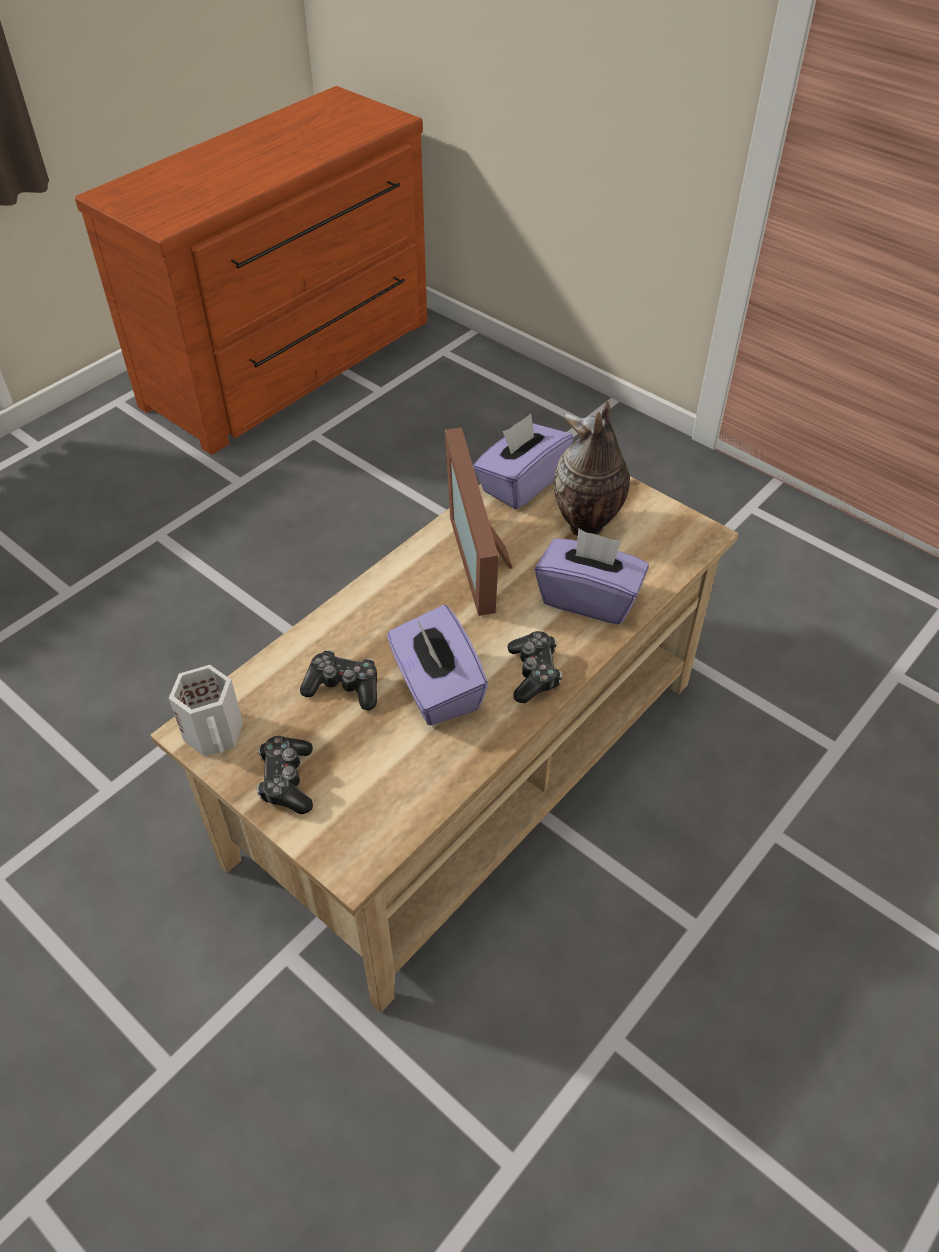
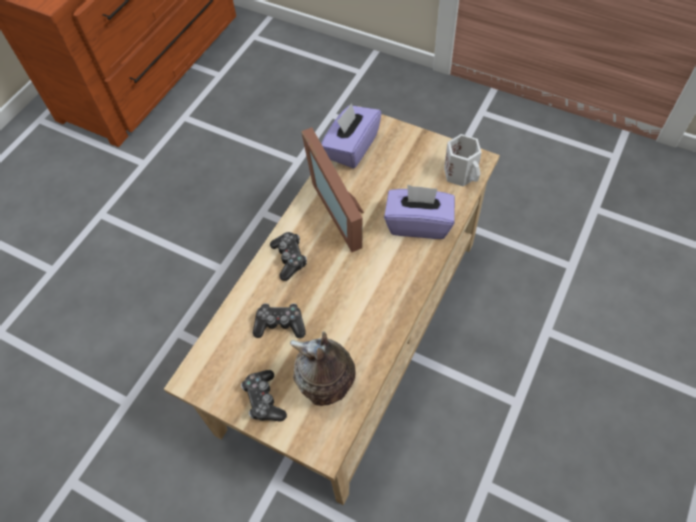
camera: 10 degrees left, 10 degrees up
white mug [169,665,243,757] -> white mug moved to [444,134,482,187]
purple tissue box [387,605,488,725] -> none
game controller [508,631,562,703] -> game controller moved to [270,232,307,281]
vase [553,400,630,536] -> vase moved to [290,331,355,406]

